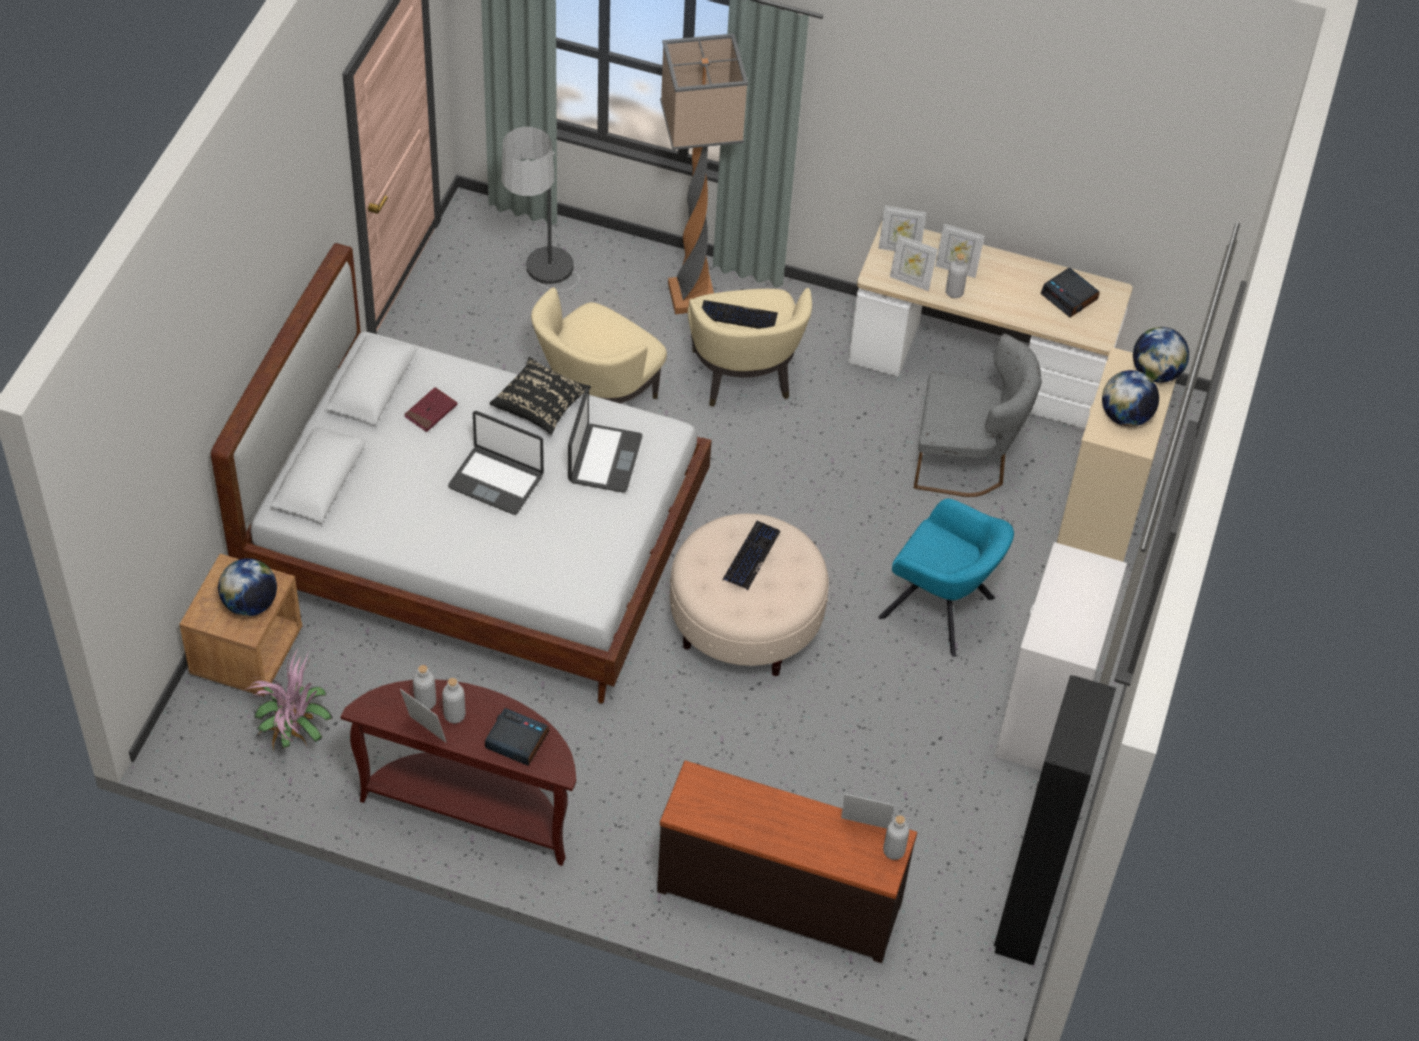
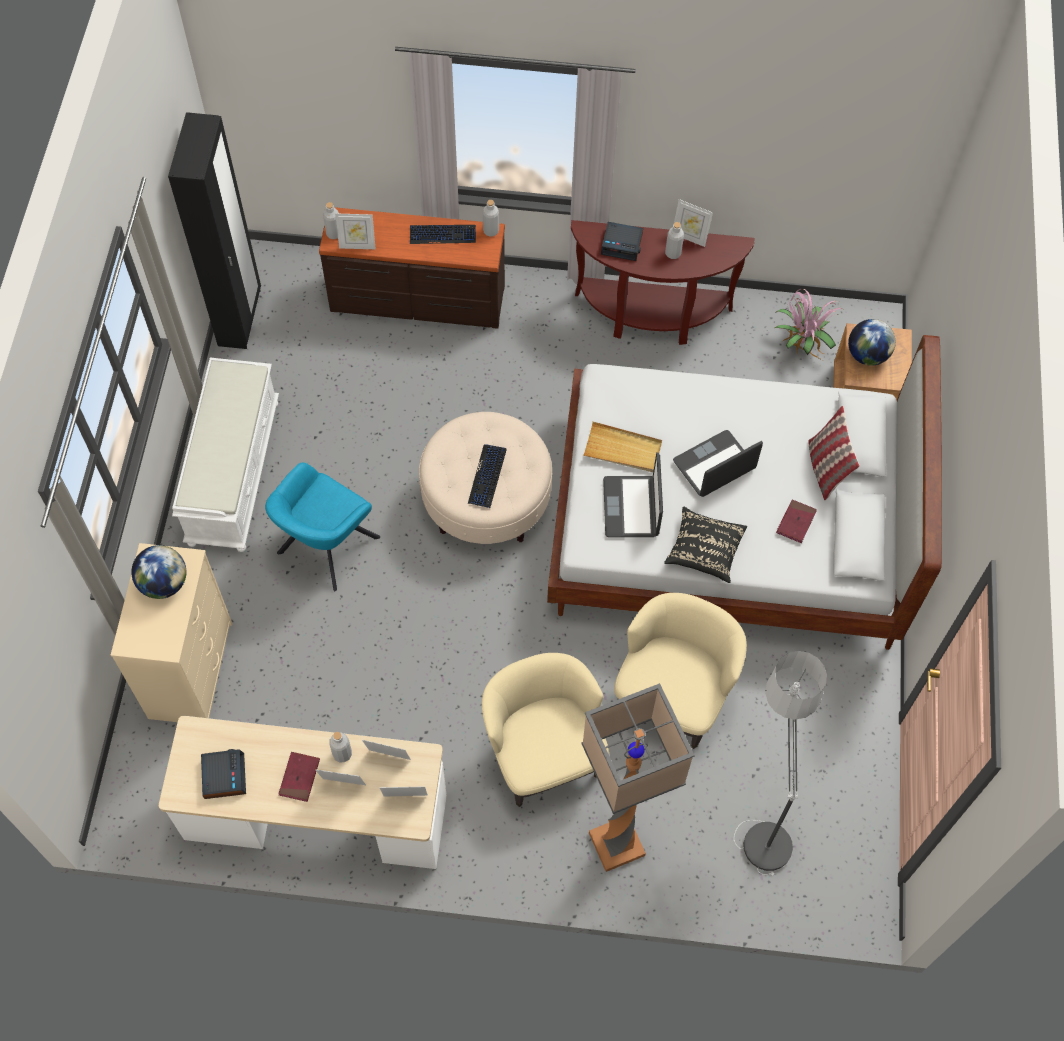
camera: 170 degrees right, 10 degrees up
grey bottle [413,665,436,710] -> grey bottle moved to [483,200,499,237]
laptop [448,411,544,515] -> laptop turned 45 degrees counterclockwise [673,430,763,497]
keyboard [702,300,778,329] -> keyboard moved to [410,225,476,244]
turquoise armchair [878,499,1014,657] -> turquoise armchair turned 75 degrees counterclockwise [265,462,380,591]
grey chair [914,334,1042,497] -> none
white dresser [995,542,1127,771] -> white bench [172,358,279,552]
alarm clock [1041,267,1100,317] -> alarm clock turned 45 degrees clockwise [201,749,246,799]
globe [1133,327,1189,383] -> none
none -> red book [279,752,320,802]
none -> beige tray [583,422,662,472]
none -> pillow [808,406,860,500]

